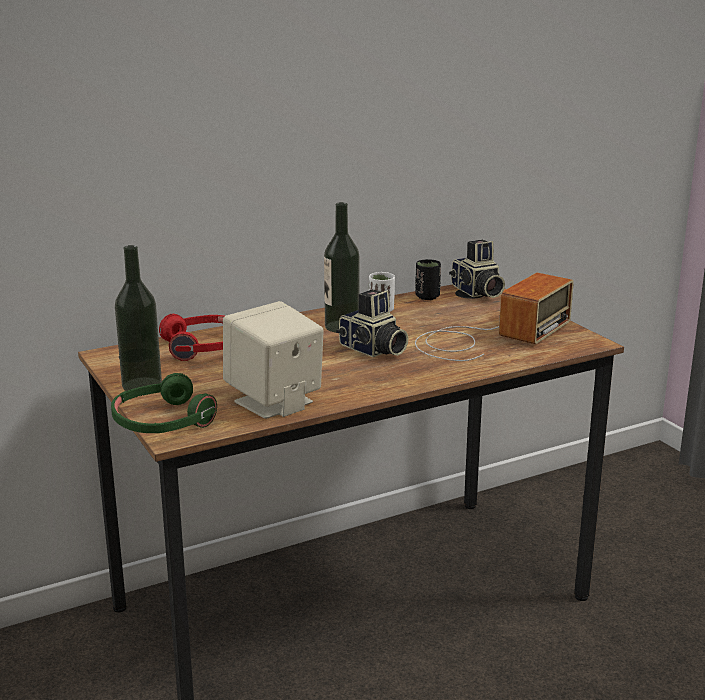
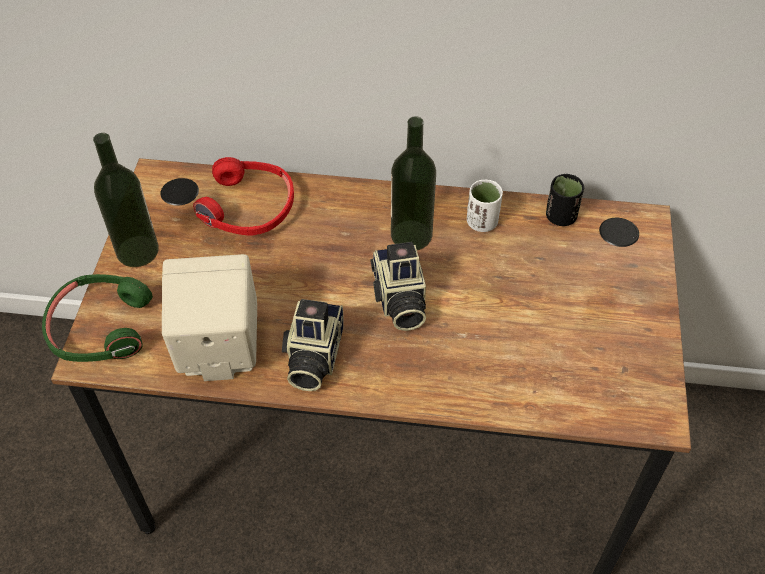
camera: 35 degrees right, 30 degrees up
radio [415,273,574,361] -> none
camera [449,240,505,298] -> camera moved to [282,299,344,391]

